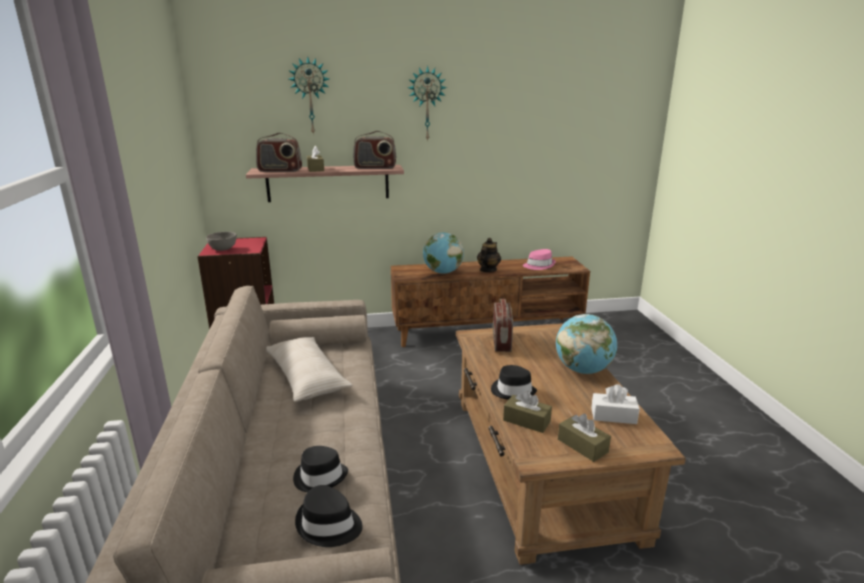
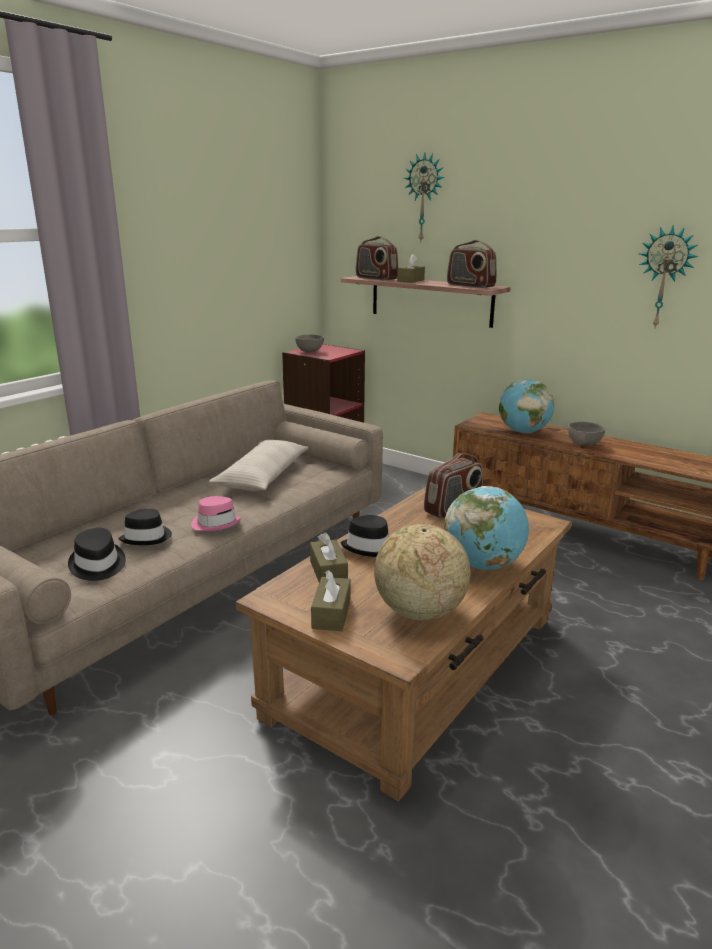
camera: 45 degrees right, 0 degrees up
wall clock [408,66,447,142] -> wall clock moved to [639,226,698,328]
teapot [477,238,501,272] -> grey bowl [568,422,605,446]
pink hat [523,249,555,270] -> pink hat moved to [191,496,241,532]
white tissue box [591,384,640,424] -> globe [374,524,471,621]

